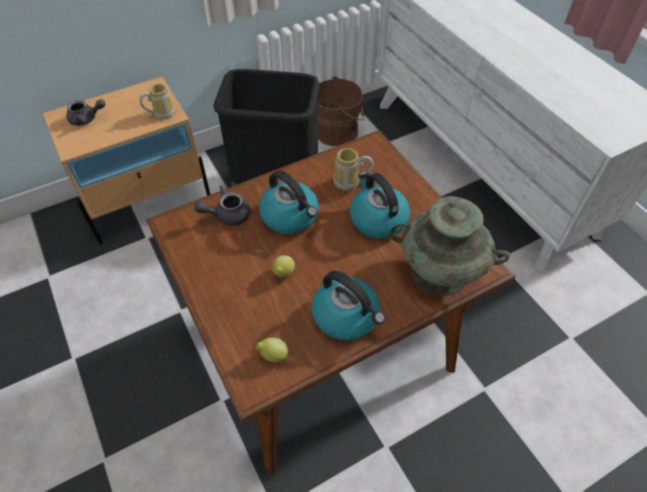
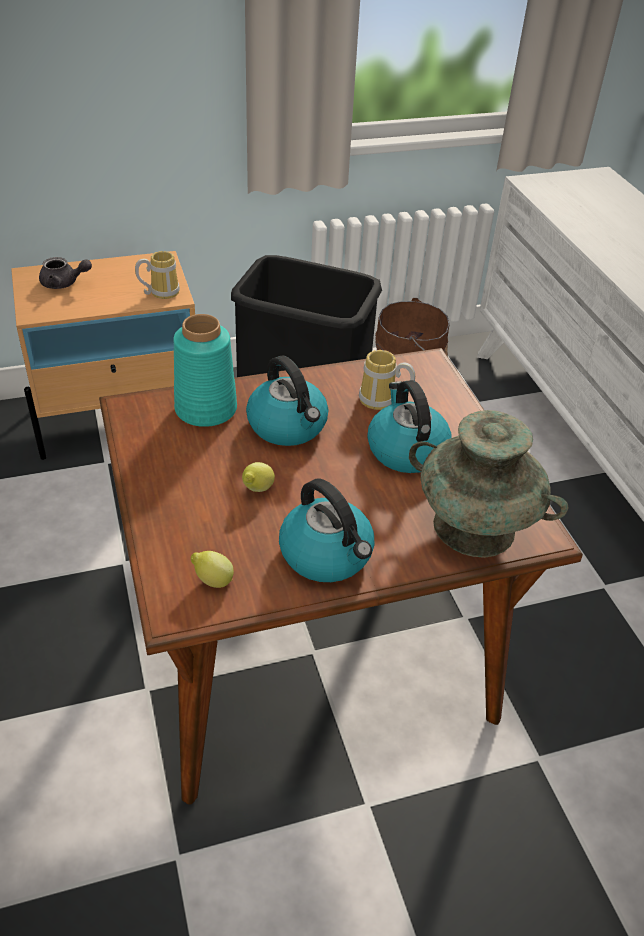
camera: 10 degrees right, 10 degrees down
grey teapot [194,185,251,226] -> turquoise vase [173,314,237,427]

